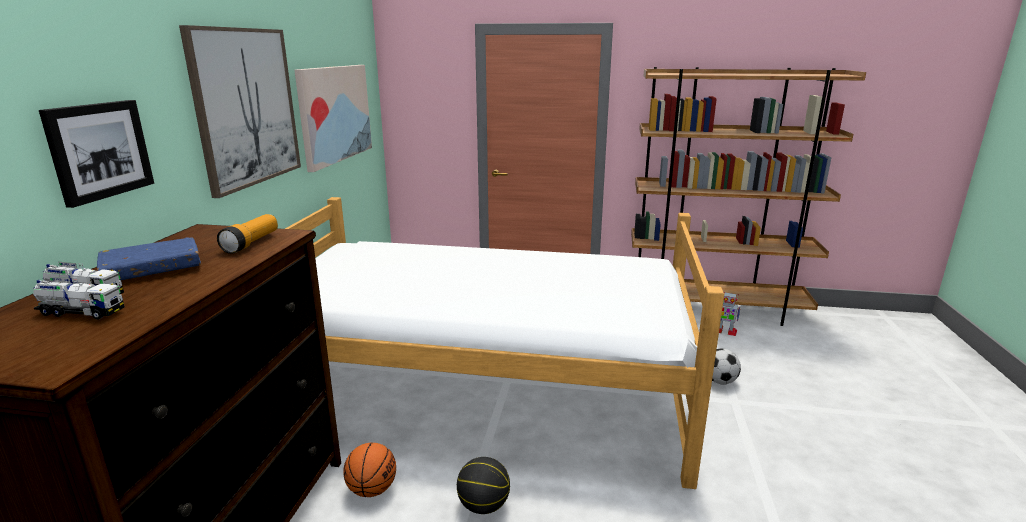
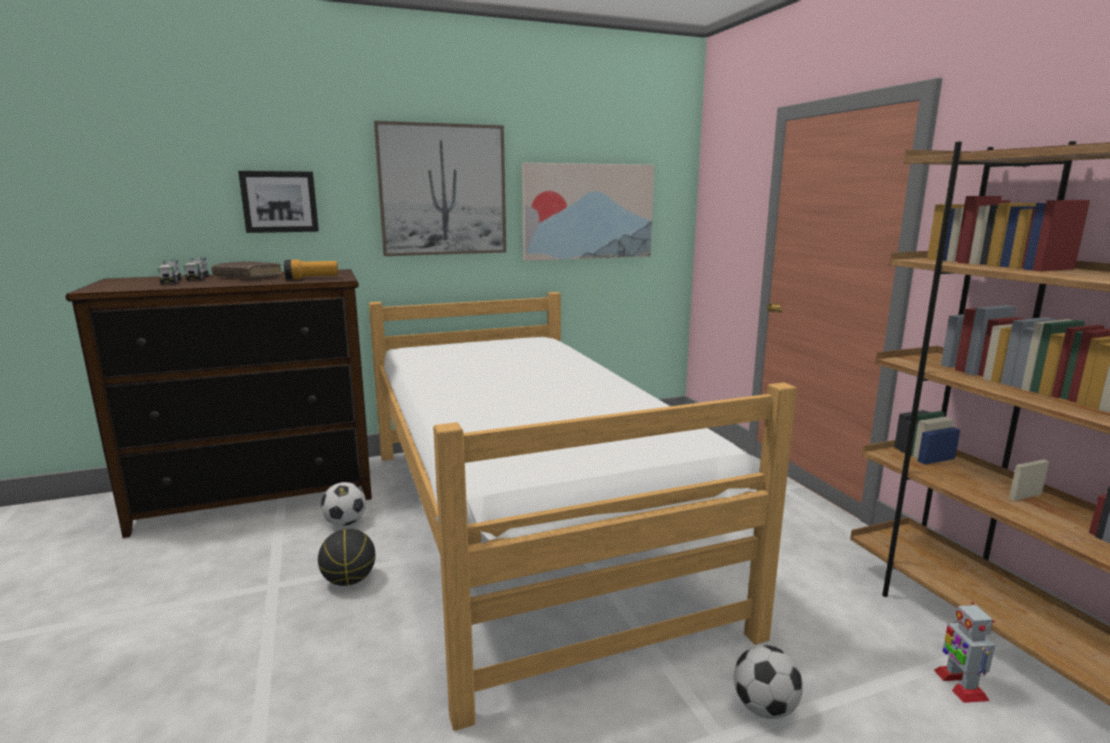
camera: 60 degrees right, 5 degrees down
blue book [97,237,201,281] -> brown book [211,261,282,279]
basketball [343,443,396,497] -> football [321,482,366,526]

